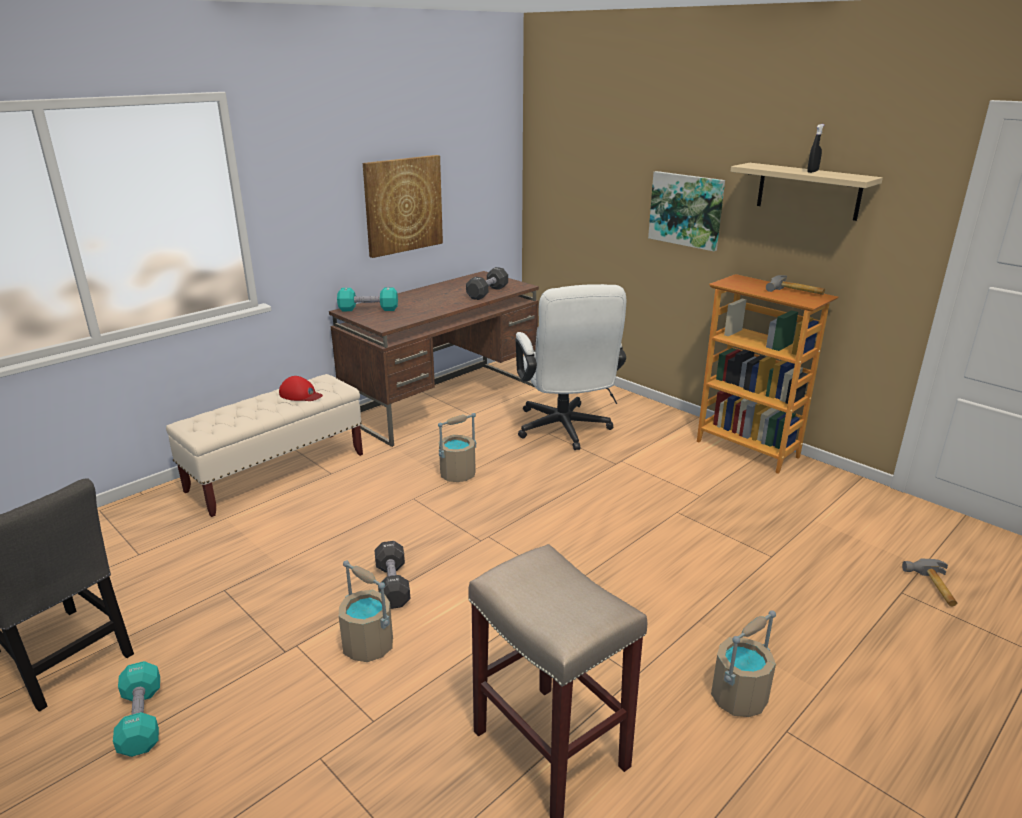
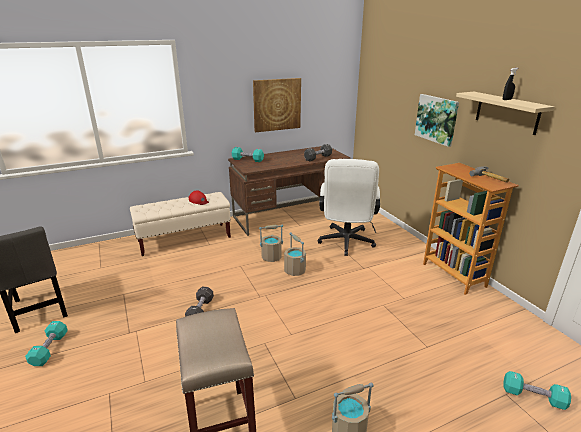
camera: 20 degrees right, 0 degrees up
beige bucket [339,561,393,662] -> beige bucket moved to [284,232,306,276]
hammer [902,558,957,606] -> turquoise dumbbell [503,371,571,410]

